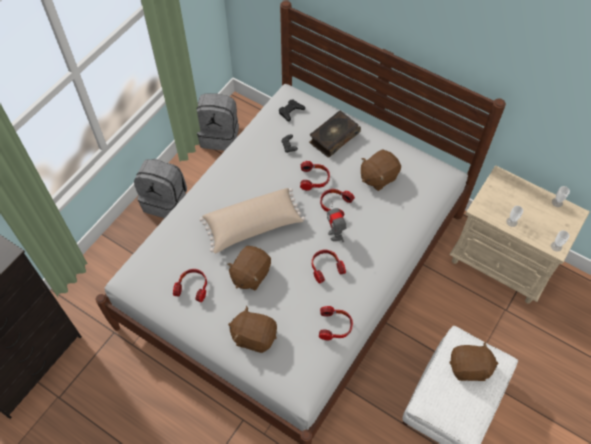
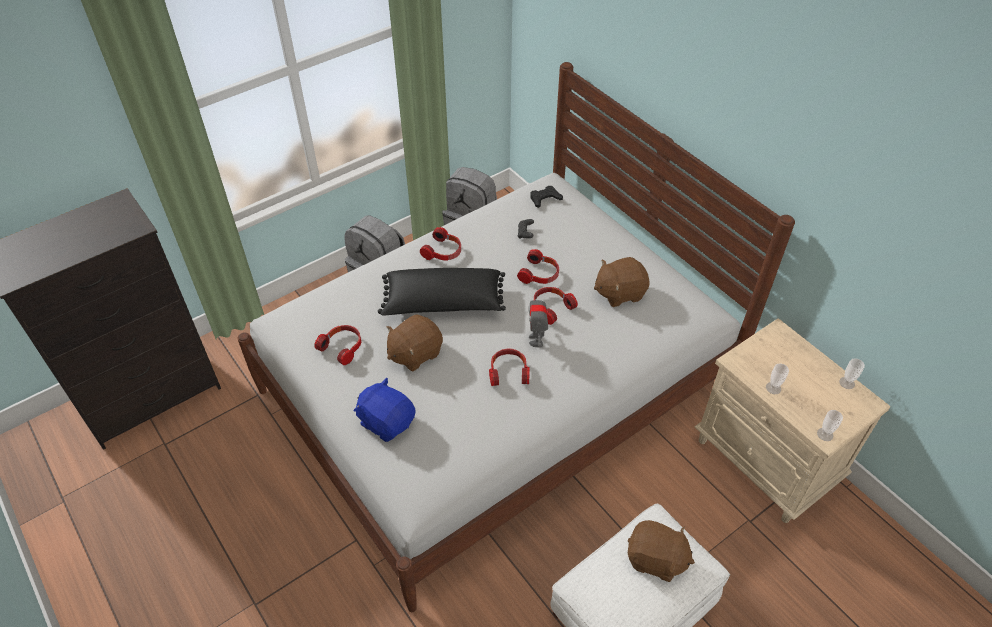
camera: 20 degrees right, 10 degrees down
beige pillow [200,188,305,253] -> black pillow [378,268,506,316]
brown plush toy [228,306,277,353] -> blue plush toy [354,378,415,442]
book [309,110,361,158] -> none
headphones [319,306,353,340] -> headphones moved to [420,227,461,261]

